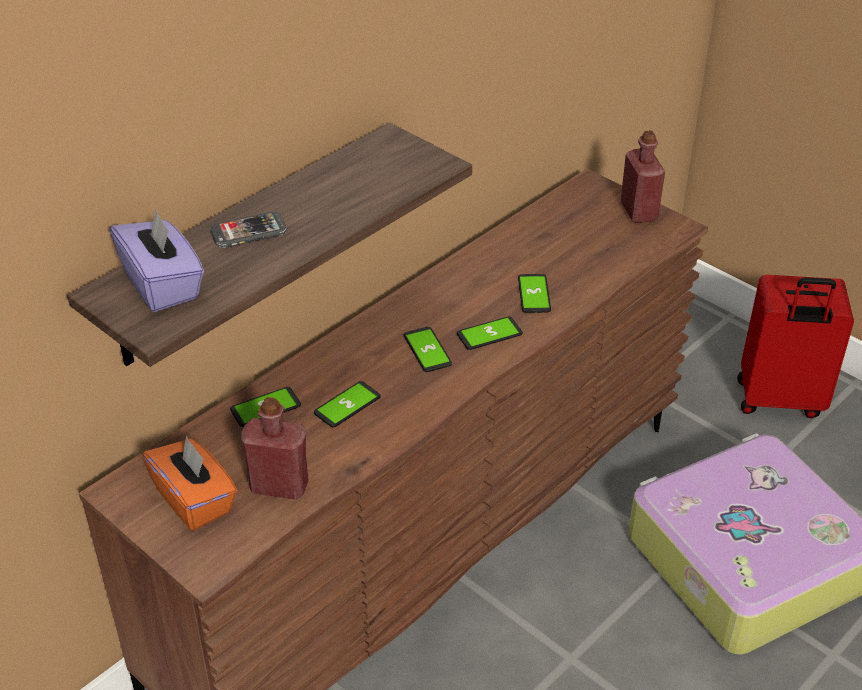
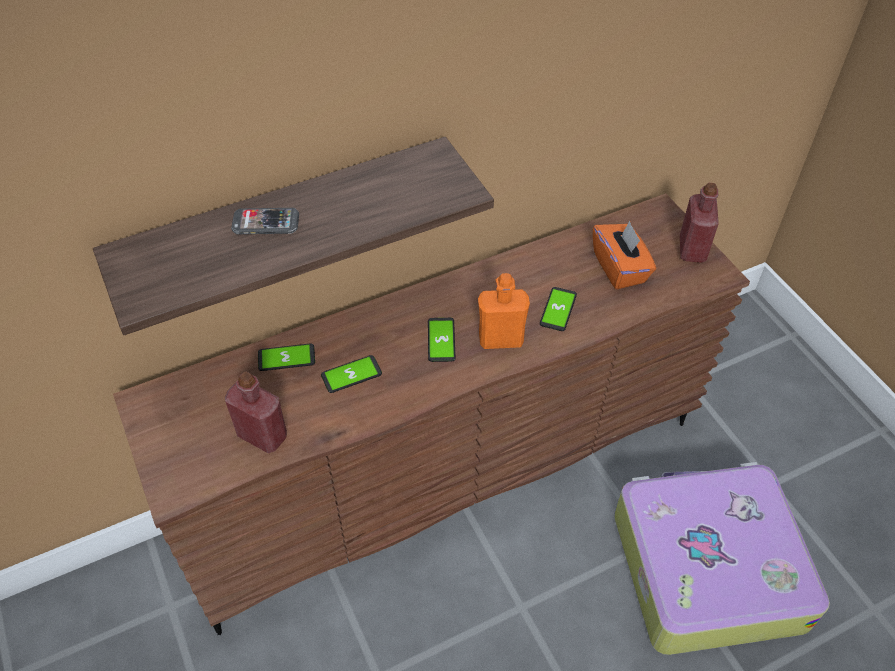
camera: 20 degrees right, 10 degrees up
purple tissue box [110,210,204,312] -> none
orange tissue box [143,435,237,531] -> orange tissue box moved to [593,221,656,289]
phone [457,316,523,350] -> orange bottle [478,273,530,349]
red suitcase [737,275,854,418] -> none

